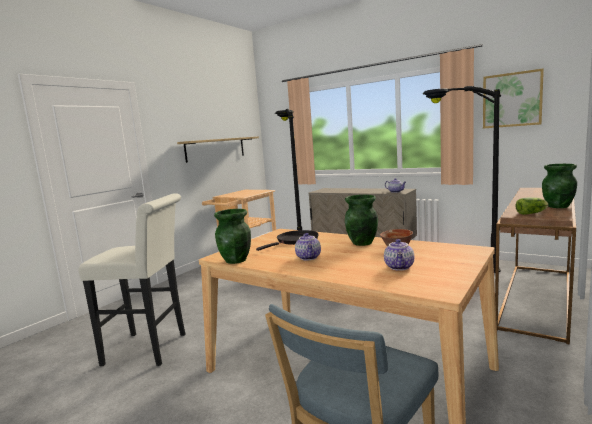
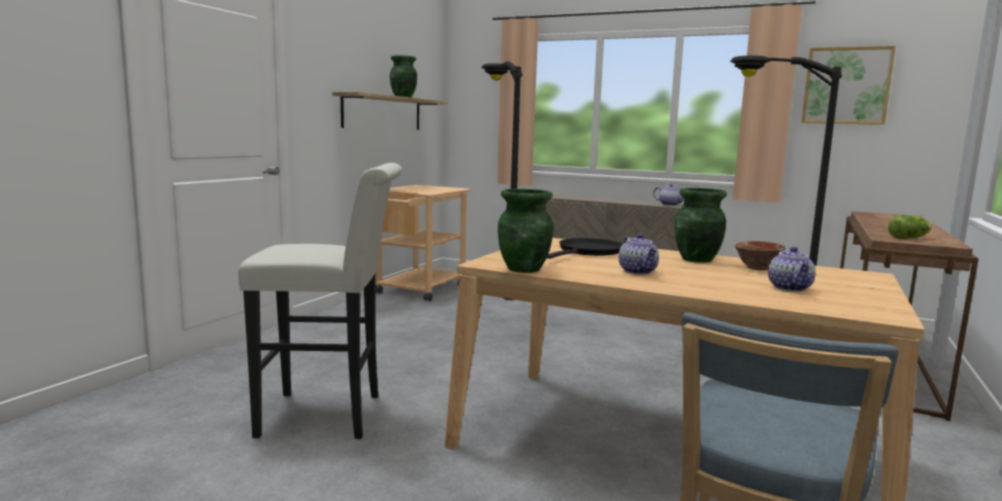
camera: 10 degrees left, 0 degrees up
green vase [542,164,577,208] -> green vase moved to [390,55,417,97]

